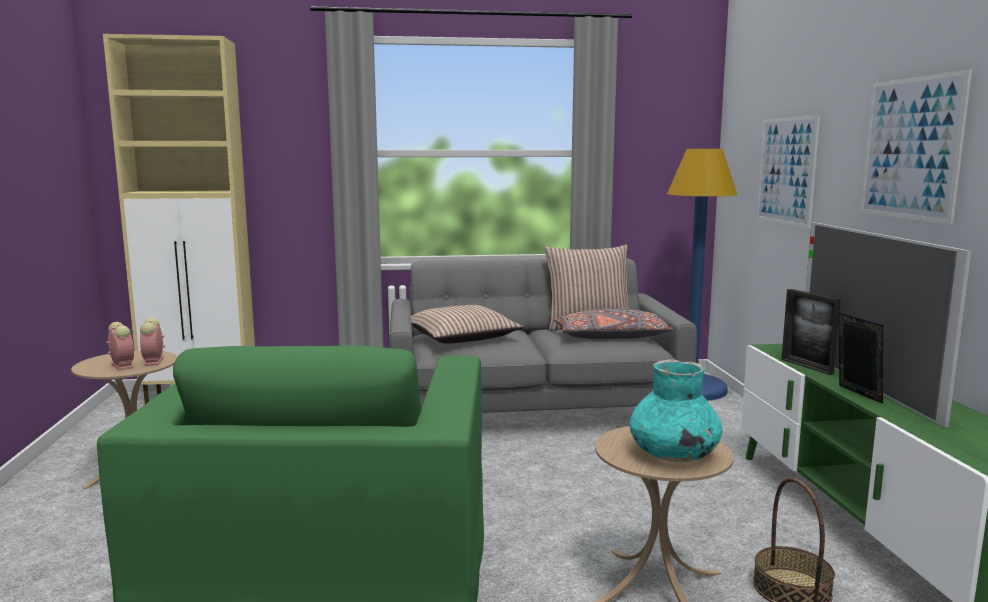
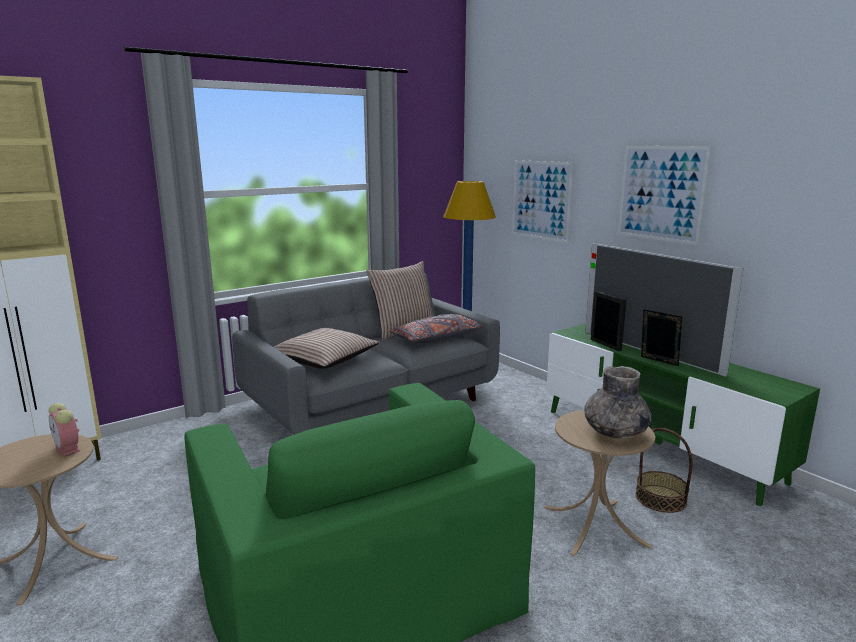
camera: 30 degrees left, 5 degrees up
alarm clock [106,322,134,370] -> none
turquoise vase [629,359,723,462] -> grey vase [584,366,651,439]
picture frame [781,289,841,375] -> picture frame turned 150 degrees counterclockwise [591,291,627,351]

